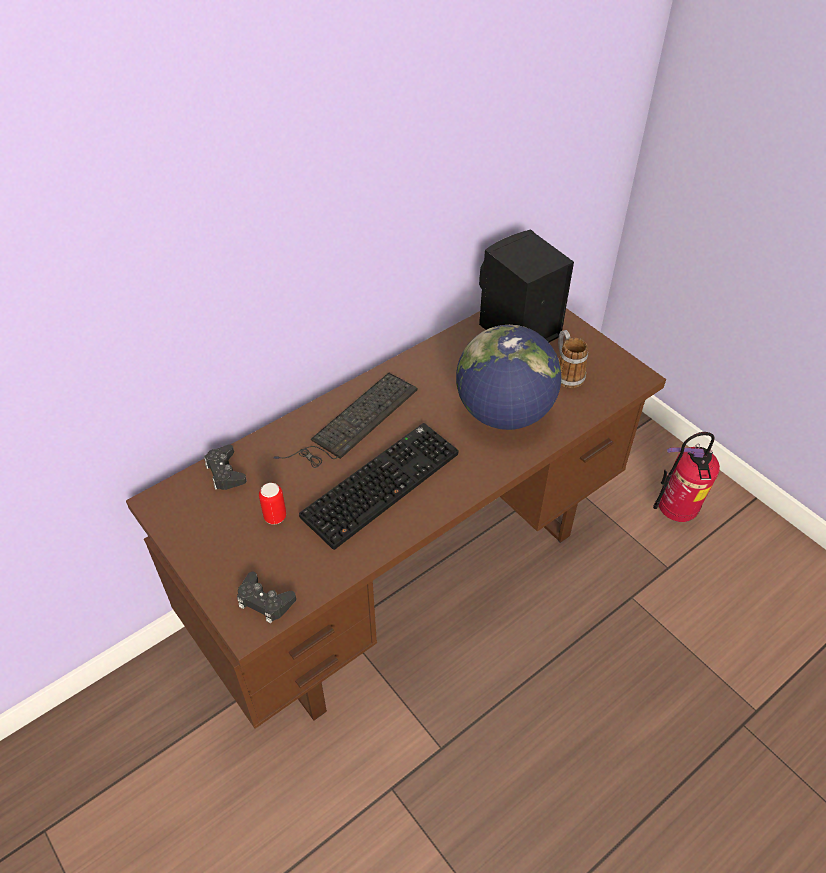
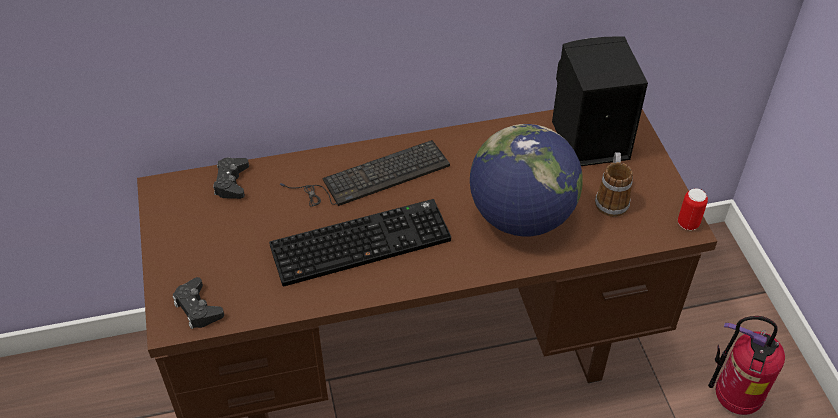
camera: 25 degrees right, 0 degrees up
can [259,483,286,525] -> can moved to [678,188,708,230]

